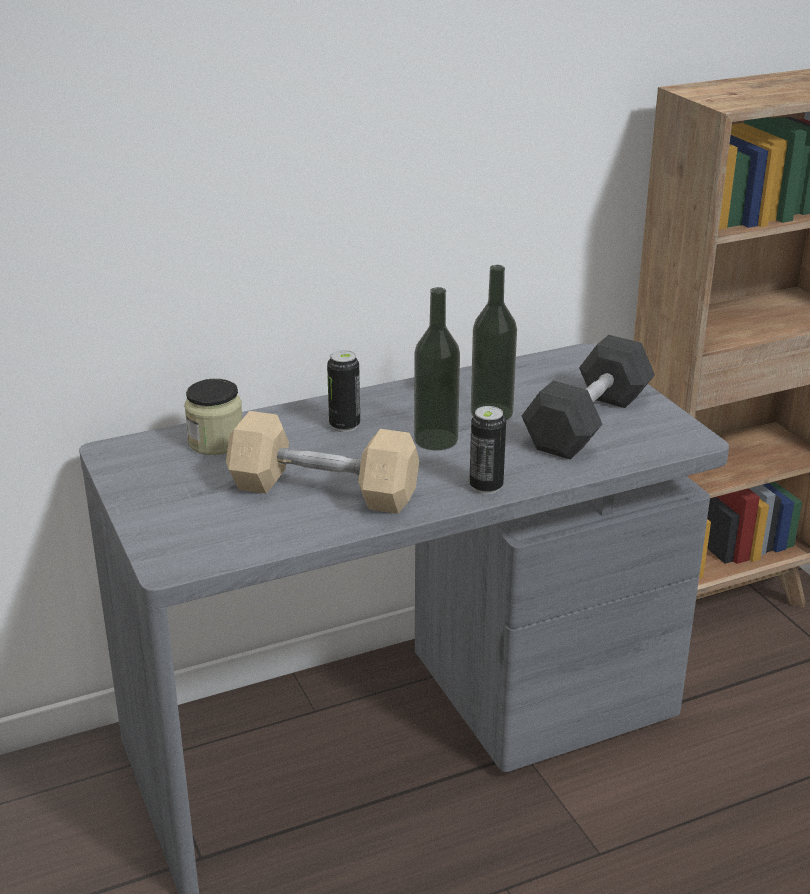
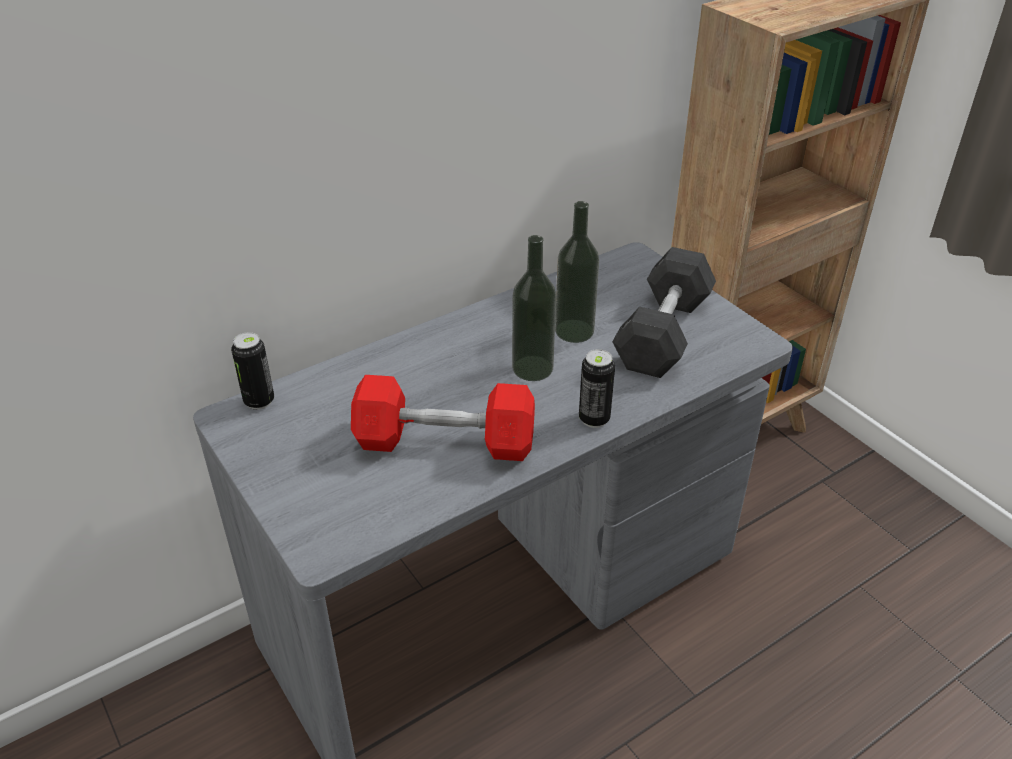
camera: 10 degrees left, 10 degrees up
jar [184,379,242,455] -> none
beige dumbbell [226,411,419,514] -> red dumbbell [351,375,535,461]
can [327,350,360,432] -> can moved to [231,332,274,410]

